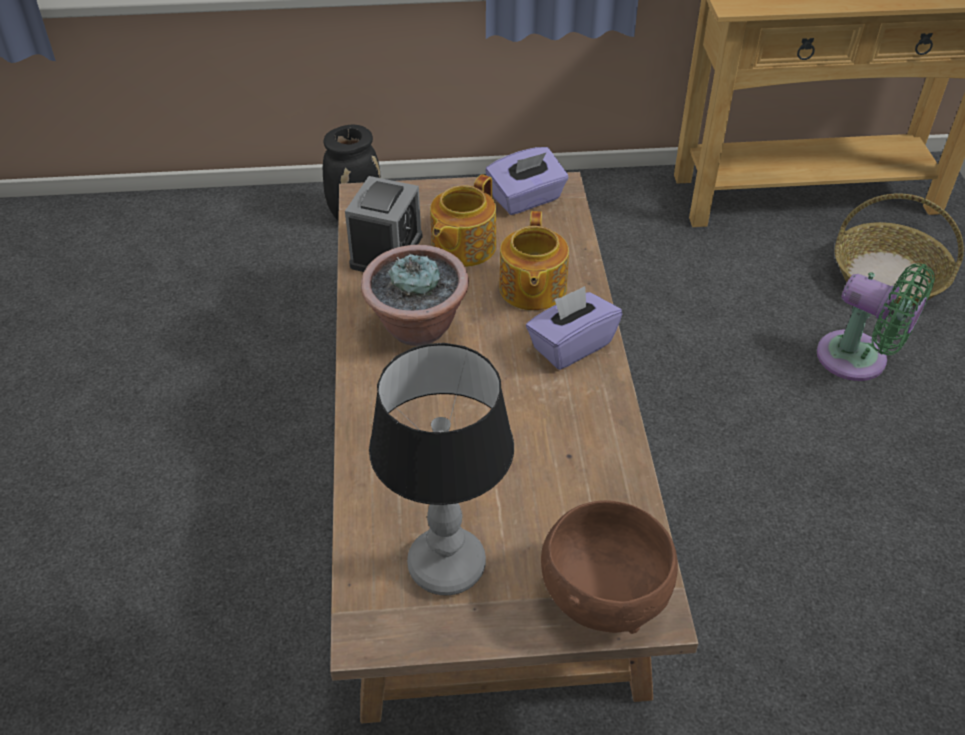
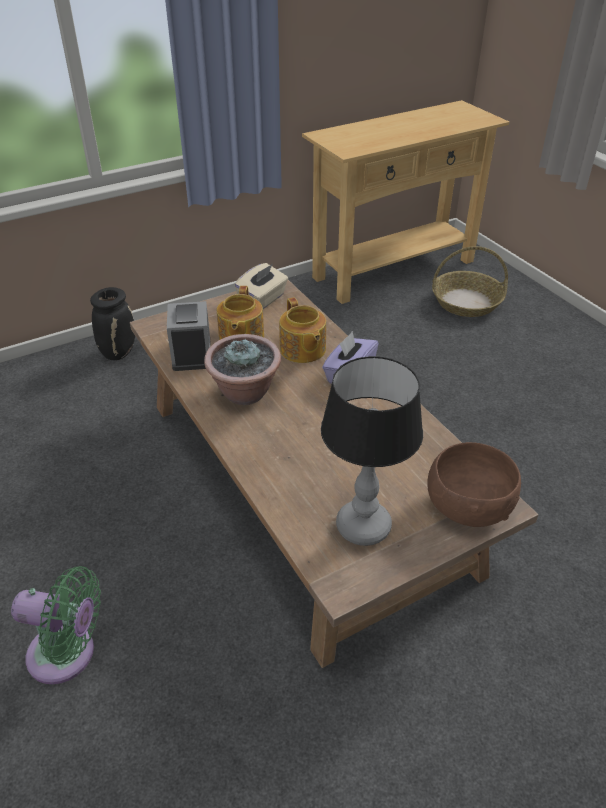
camera: 25 degrees left, 5 degrees down
purple tissue box [486,147,569,215] -> beige tissue box [234,263,288,309]
green fan [817,263,935,381] -> green fan moved to [11,566,101,684]

